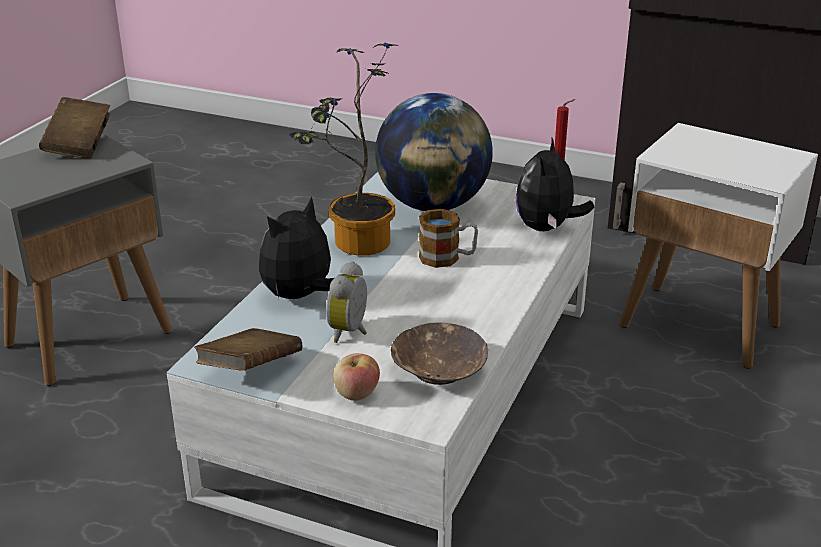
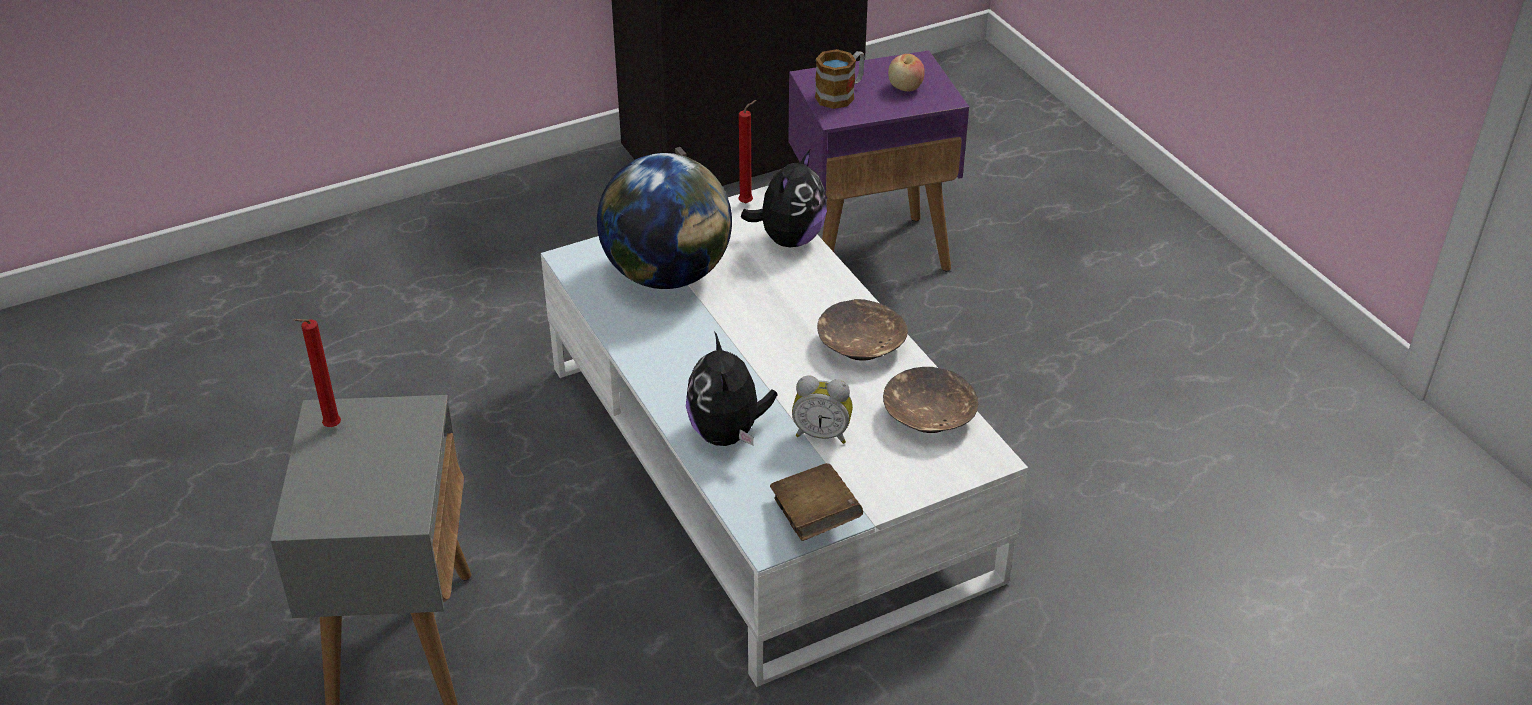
camera: 50 degrees left, 10 degrees up
brown book [39,97,111,159] -> red candle [293,319,341,427]
potted plant [289,43,395,256] -> none
alarm clock [326,261,367,343] -> alarm clock turned 45 degrees counterclockwise [792,375,853,444]
apple [333,353,380,401] -> apple moved to [888,54,925,91]
mug [419,209,478,268] -> mug moved to [815,49,865,109]
plush toy [515,138,594,231] -> plush toy turned 120 degrees counterclockwise [741,149,827,247]
white side table [620,123,818,369] -> purple side table [788,50,969,272]
none -> brown bowl [817,299,908,361]

